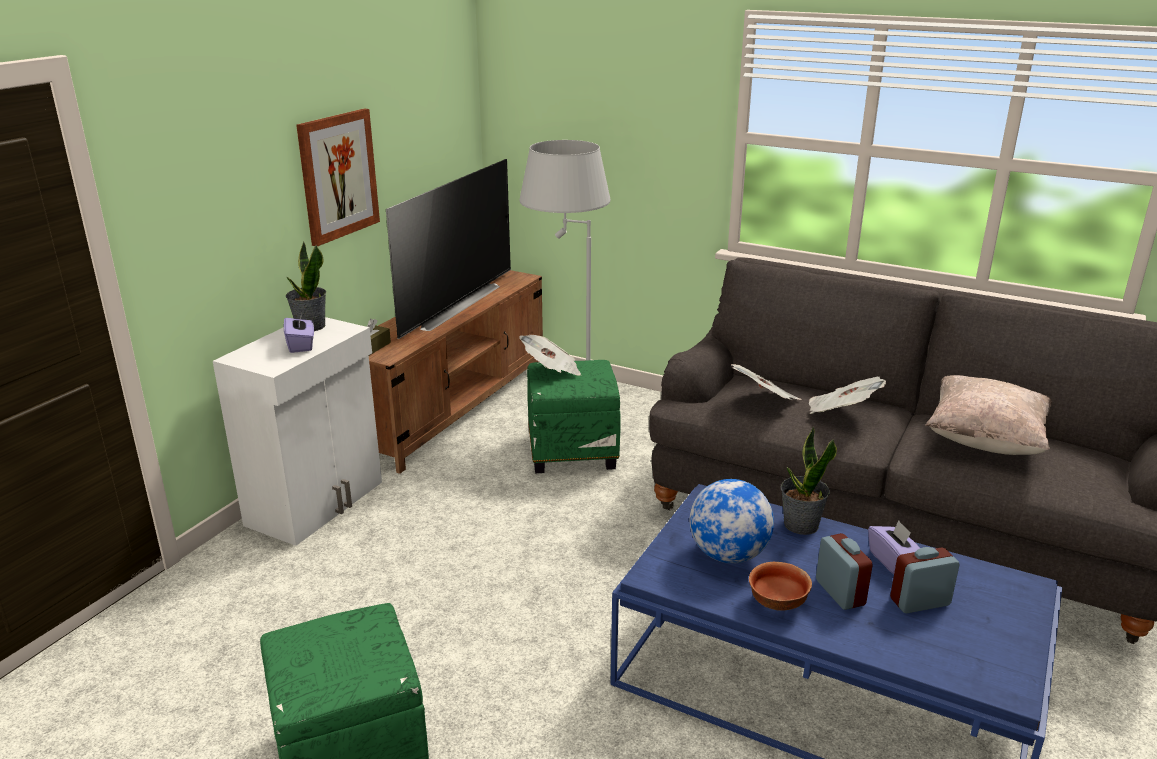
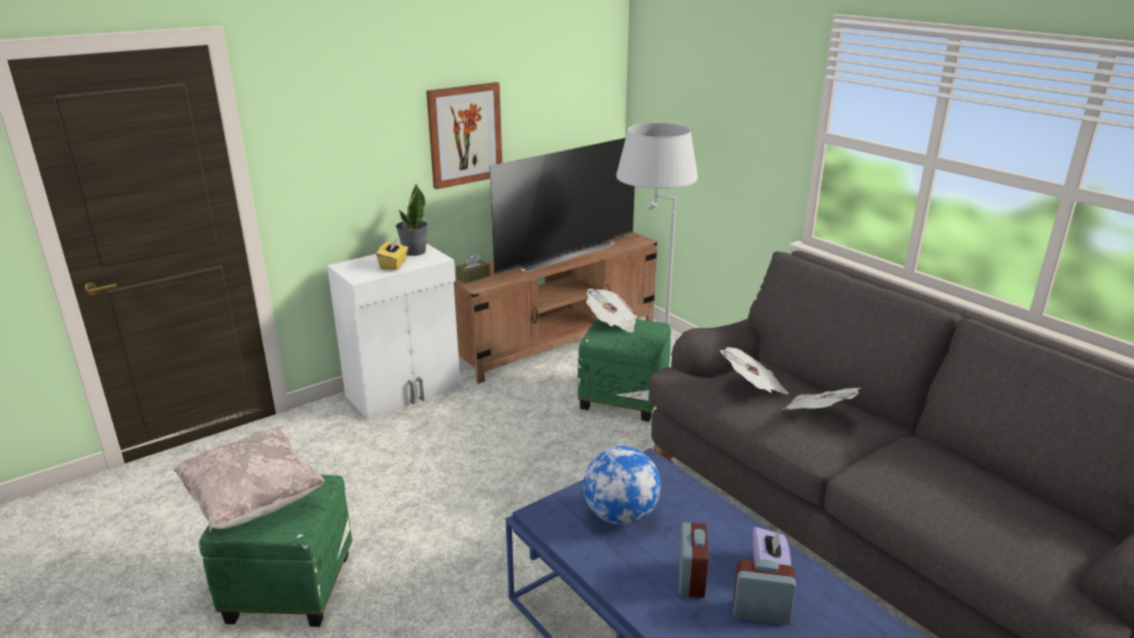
camera: 25 degrees right, 0 degrees up
purple tissue box [284,313,314,353] -> yellow tissue box [376,238,408,270]
bowl [749,562,812,611] -> none
potted plant [781,427,837,535] -> none
beige pillow [925,375,1052,455] -> beige pillow moved to [174,428,325,529]

